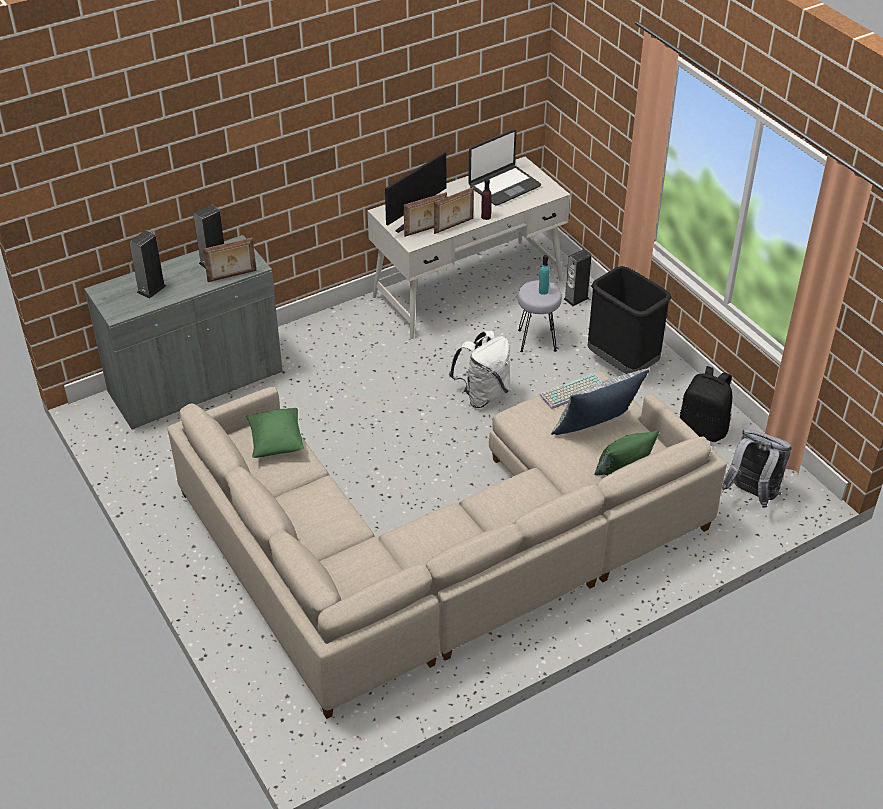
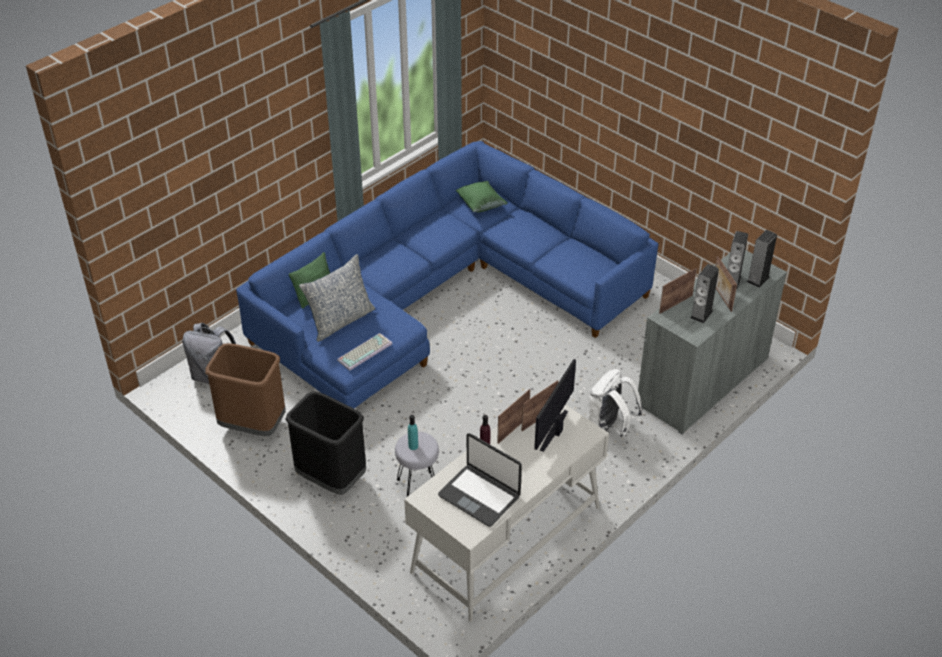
camera: 165 degrees right, 0 degrees up
beige sofa [167,371,727,719] -> blue sofa [236,141,659,409]
green pillow [246,408,304,458] -> green pillow moved to [456,181,508,212]
white backpack [449,331,510,408] -> white backpack moved to [587,369,643,437]
laptop [468,129,541,206] -> laptop turned 90 degrees counterclockwise [438,433,522,527]
speaker [564,249,592,306] -> speaker moved to [747,230,777,288]
black backpack [680,366,733,442] -> brown trash can [205,343,285,436]
none -> picture frame [715,256,737,312]

